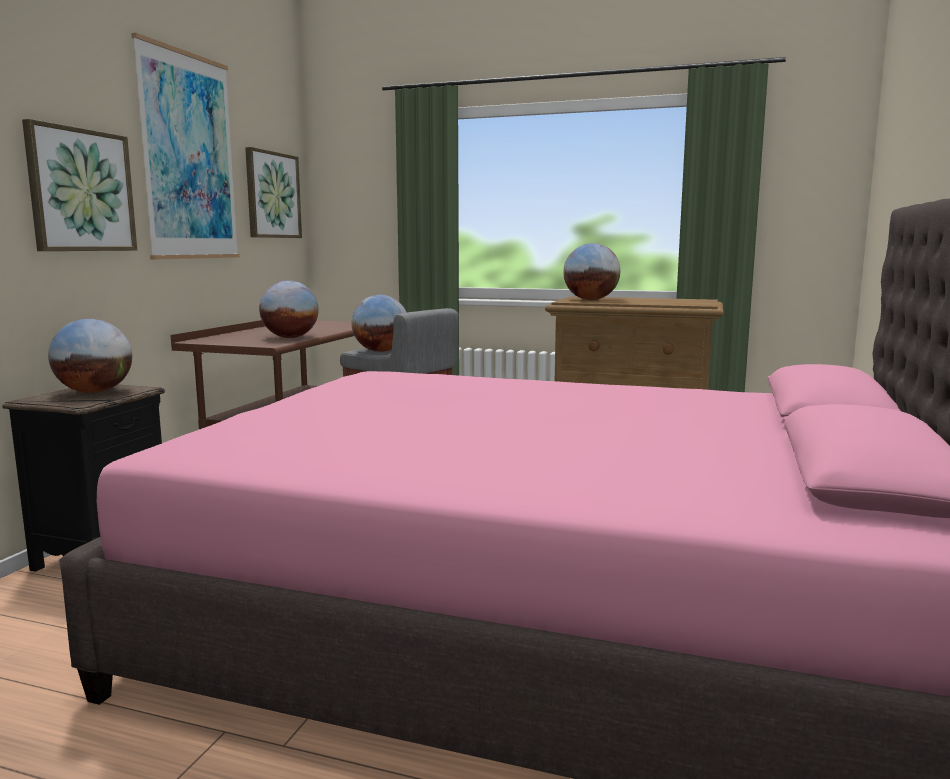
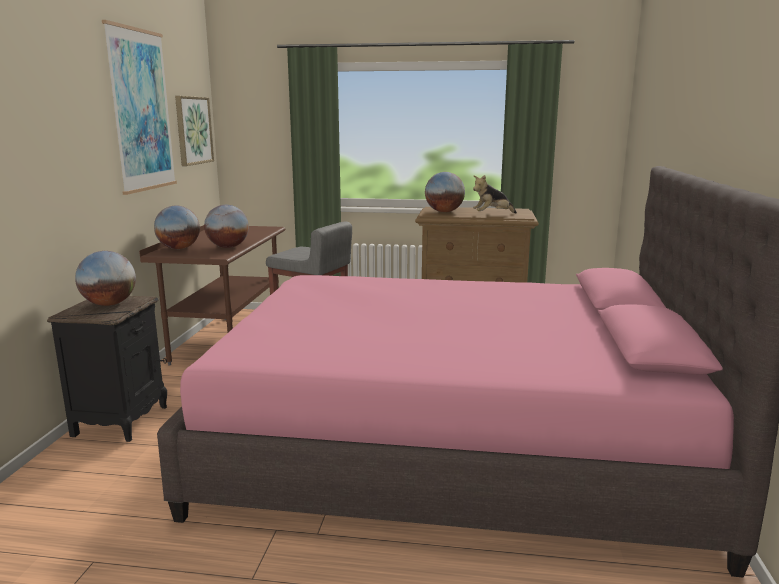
camera: 10 degrees left, 5 degrees up
picture [22,119,137,251] -> none
globe [352,295,407,352] -> globe moved to [154,205,200,249]
none -> plush toy [473,175,517,213]

